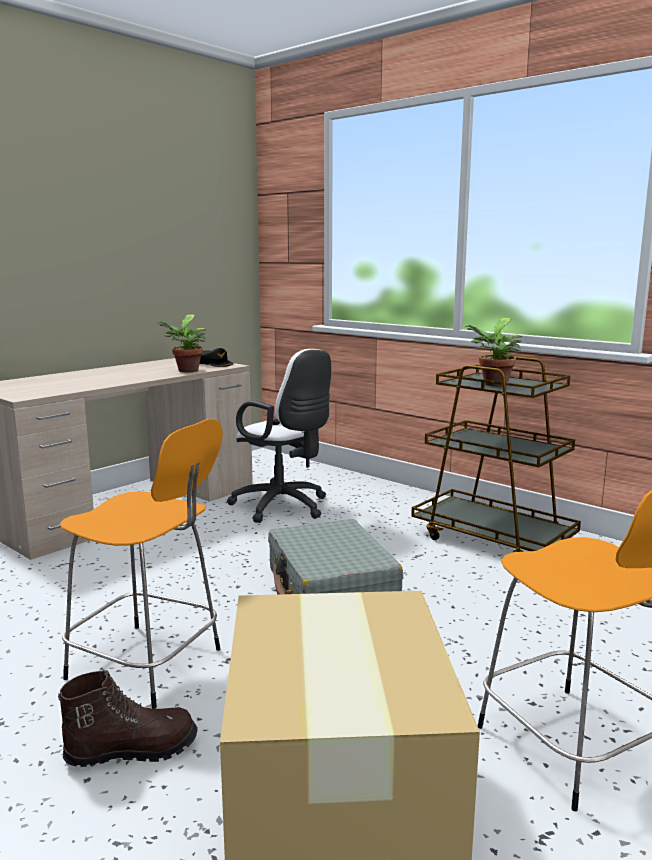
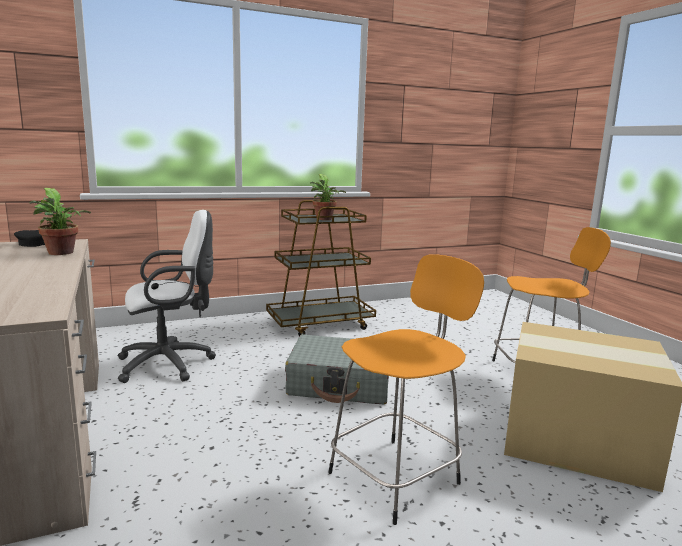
camera: 65 degrees left, 0 degrees up
brown boot [58,670,198,767] -> none

